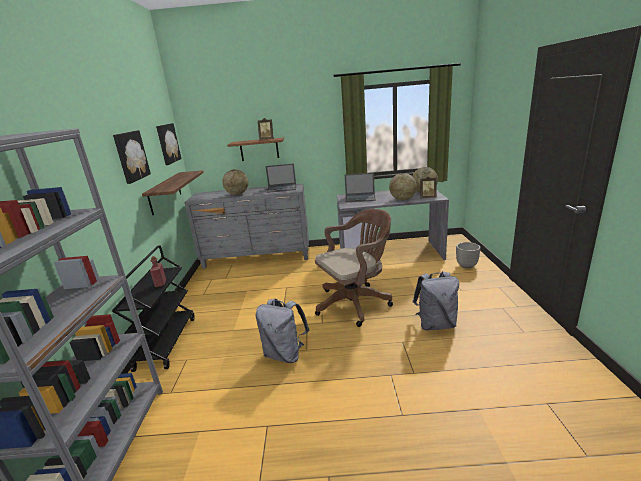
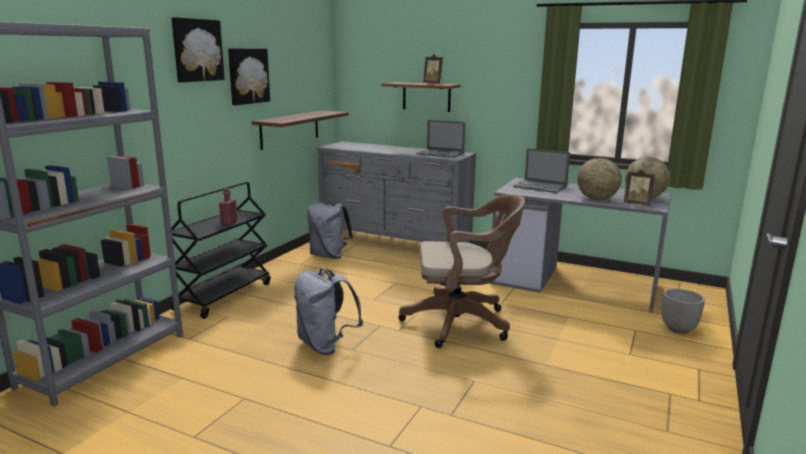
camera: 25 degrees right, 5 degrees down
picture [156,123,181,165] -> picture moved to [171,17,225,82]
globe [222,169,248,195] -> none
grey backpack [413,271,459,331] -> grey backpack moved to [307,201,353,259]

